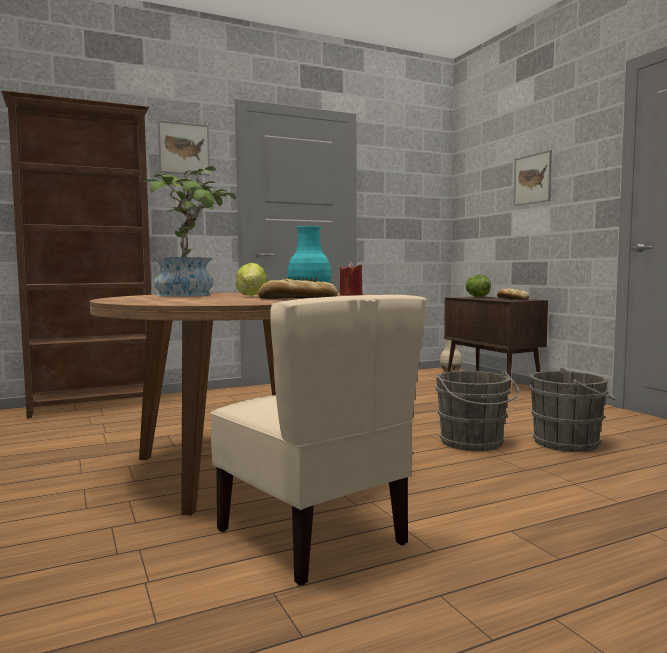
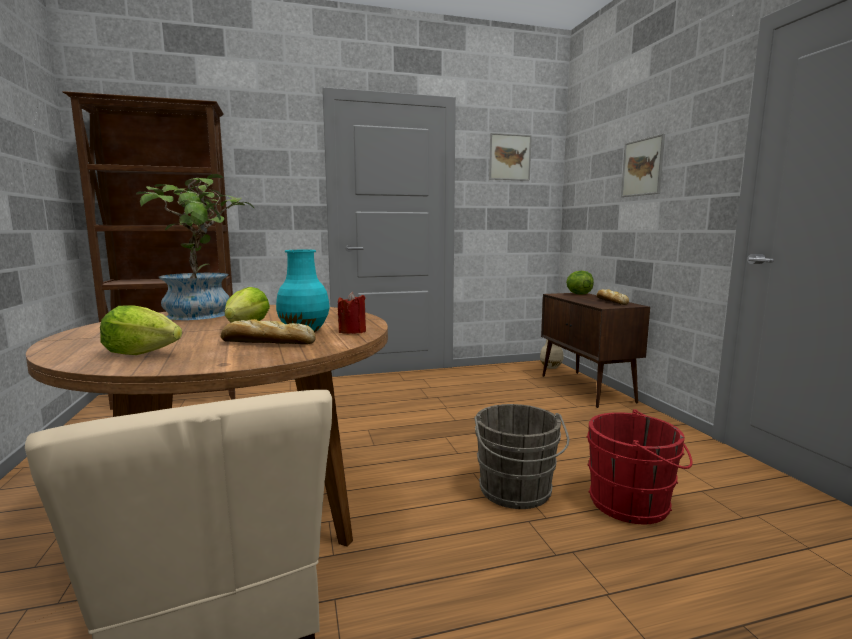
camera: 10 degrees right, 5 degrees up
picture [158,120,210,176] -> picture moved to [489,133,532,181]
grey bucket [529,367,616,452] -> red bucket [586,409,693,525]
none -> lettuce [100,306,182,355]

